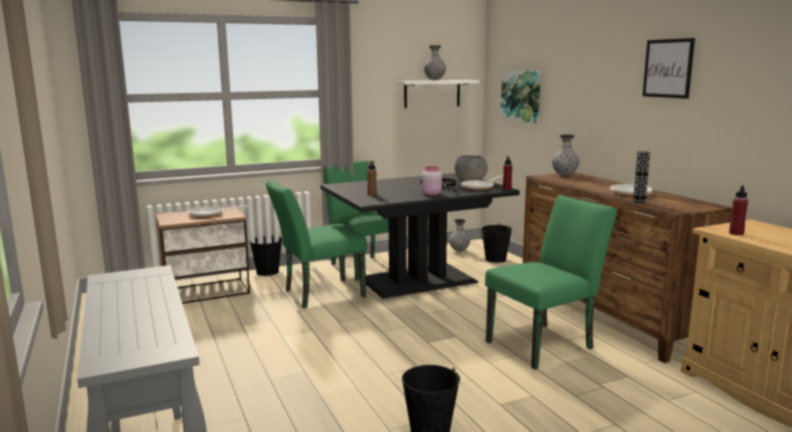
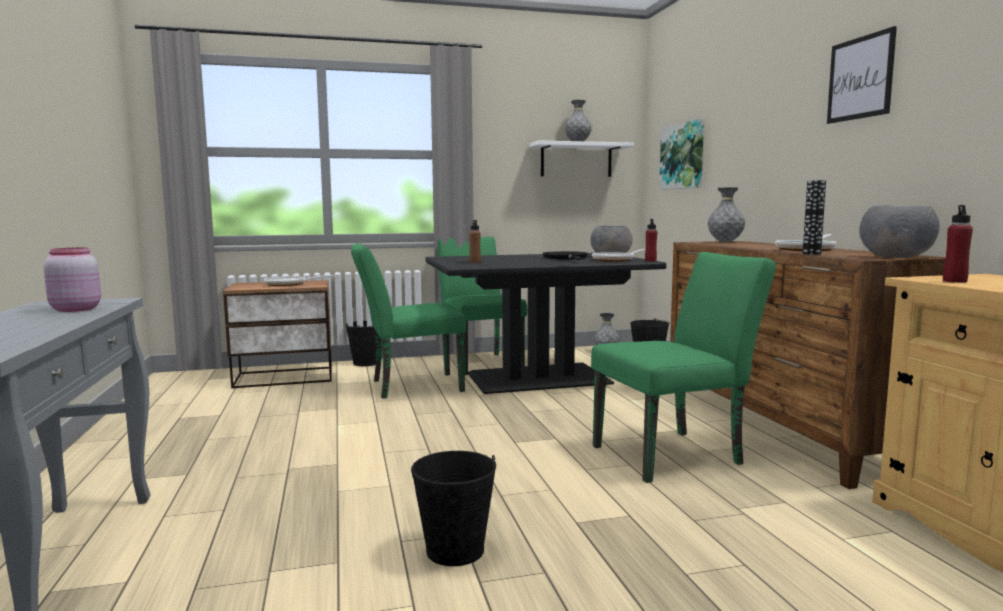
camera: 10 degrees right, 5 degrees down
pink jar [422,166,442,196] -> pink jar moved to [43,248,101,312]
none -> grey bowl [859,205,940,258]

